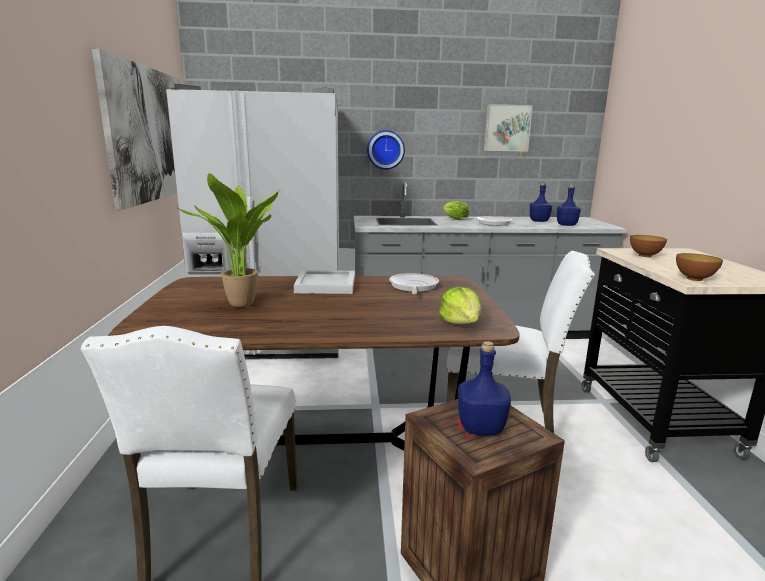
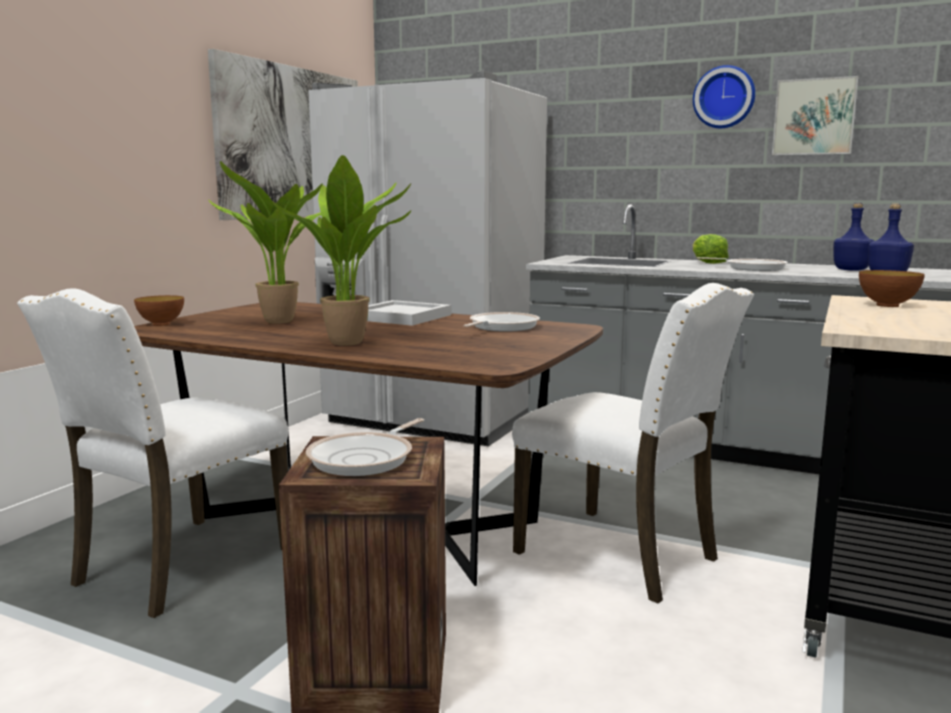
camera: 30 degrees right, 5 degrees down
wall clock [367,130,405,170] -> wall clock moved to [693,65,755,128]
lettuce [439,287,481,324] -> none
blue bottle [458,341,511,436] -> frying pan [306,418,424,476]
bowl [676,253,723,281] -> bowl moved to [134,295,184,326]
none -> potted plant [273,155,411,345]

